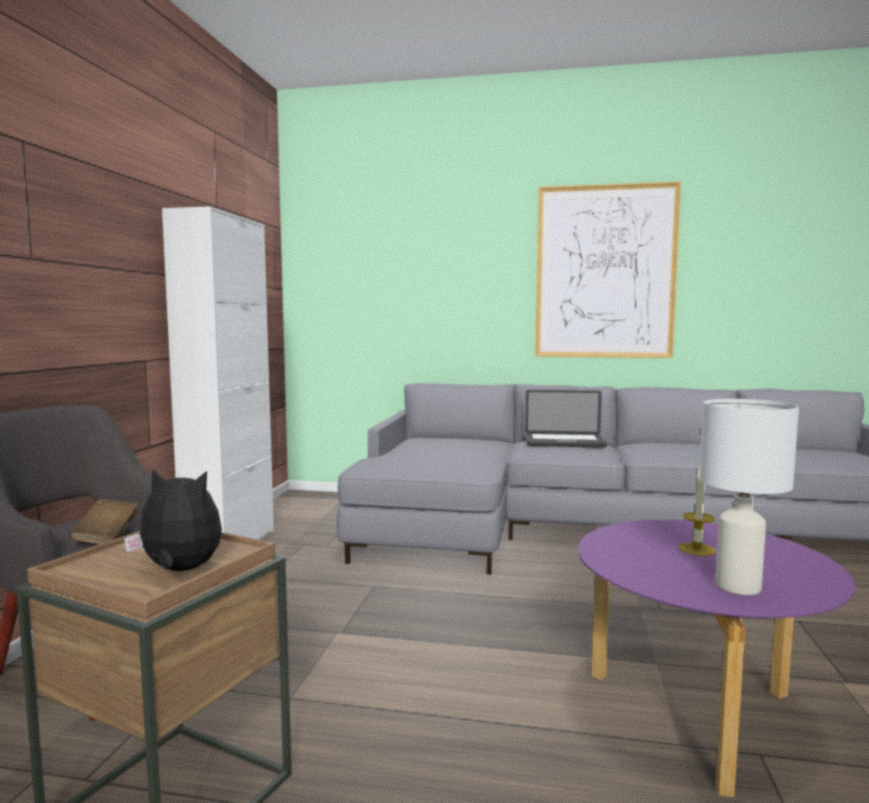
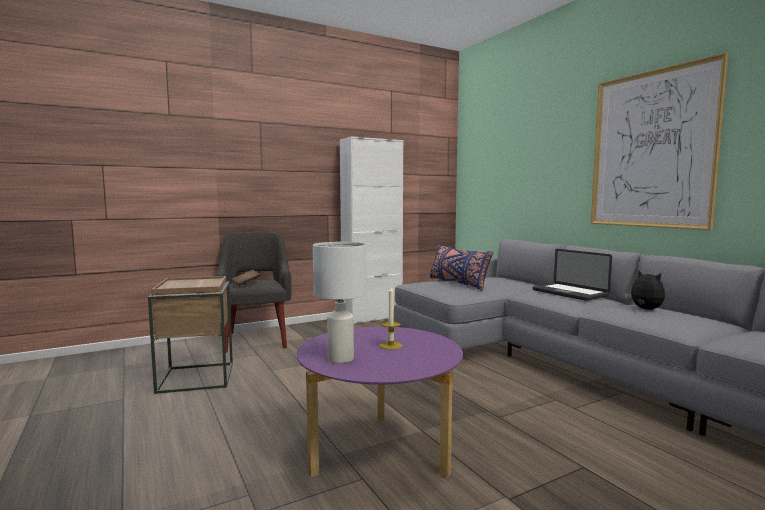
camera: 50 degrees right, 0 degrees up
plush toy [124,469,222,571] -> plush toy moved to [625,270,665,310]
none -> blue pillow [430,245,493,291]

